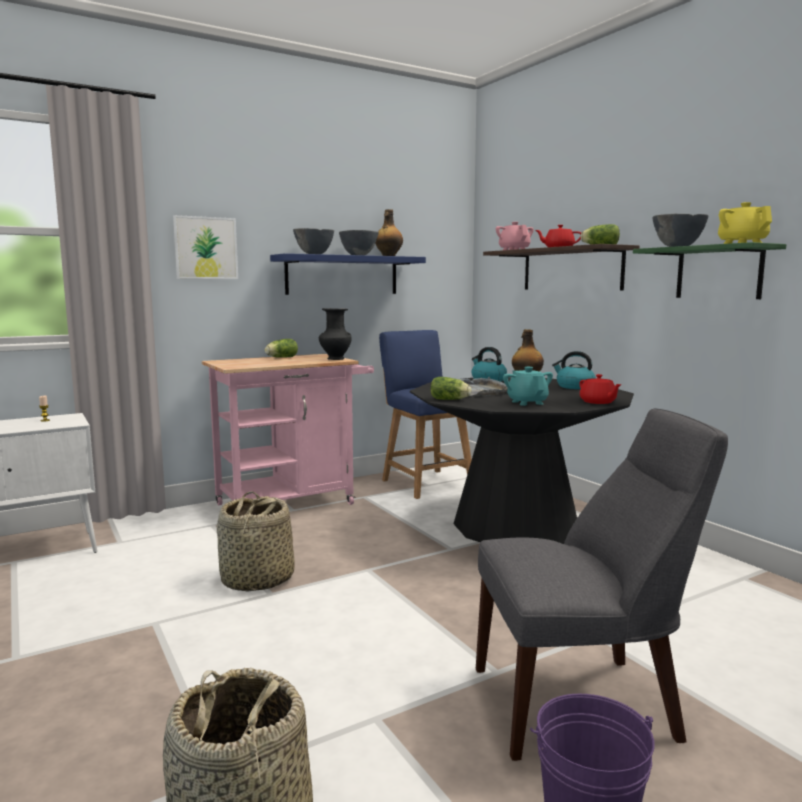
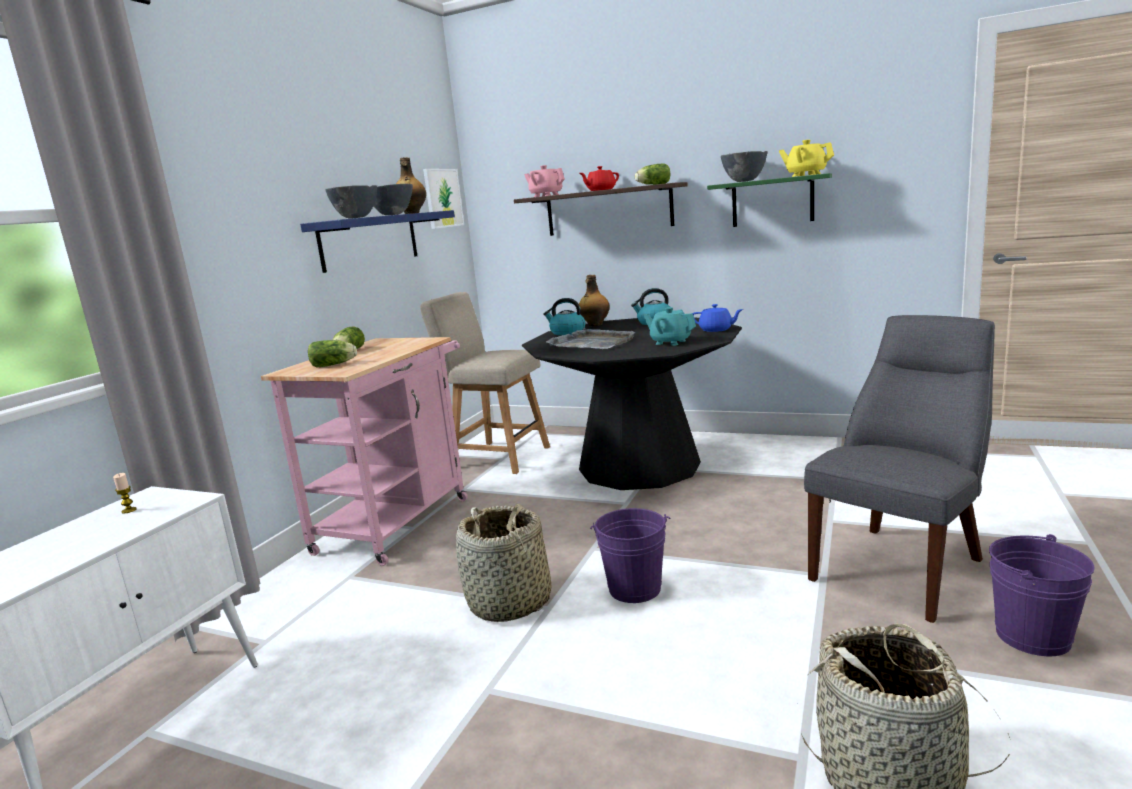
camera: 35 degrees left, 5 degrees up
picture [173,215,238,279] -> picture moved to [423,169,464,229]
black vase [319,308,352,360] -> none
blue chair [379,330,472,499] -> beige chair [420,292,550,474]
lettuce [431,377,471,400] -> lettuce moved to [308,340,357,368]
red teapot [579,374,622,404] -> blue teapot [693,304,743,332]
none -> purple bucket [590,508,670,603]

